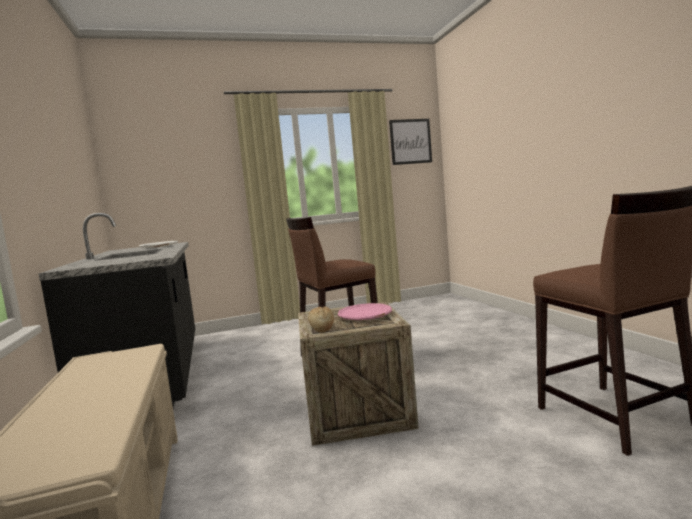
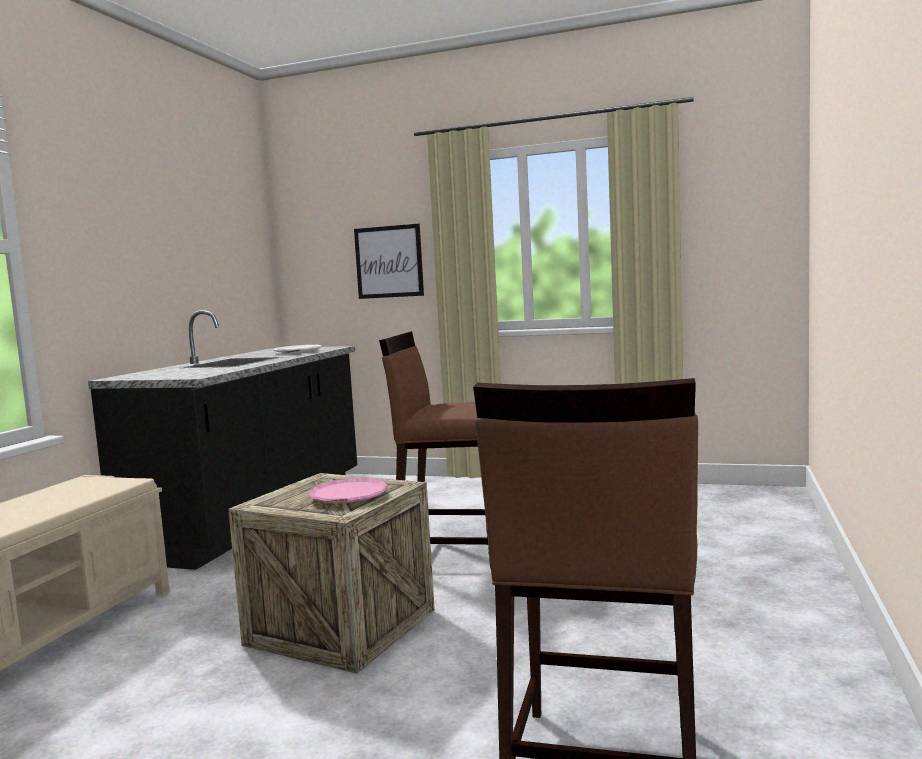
camera: 35 degrees right, 0 degrees up
bread [308,306,334,332] -> none
picture [389,119,432,165] -> picture moved to [354,224,424,299]

